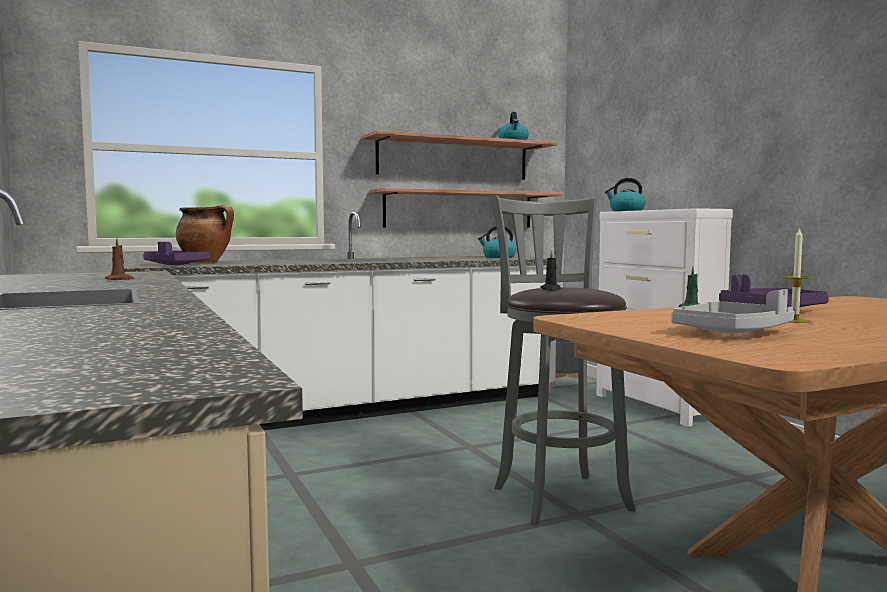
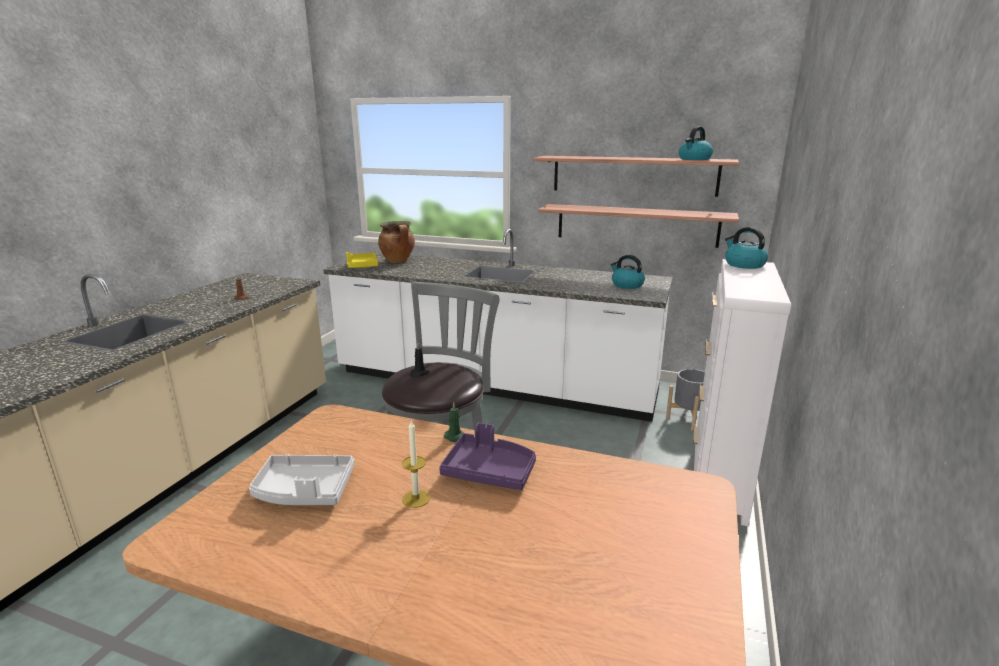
camera: 45 degrees right, 15 degrees up
purple tray [143,242,210,265] -> yellow tray [346,252,378,268]

